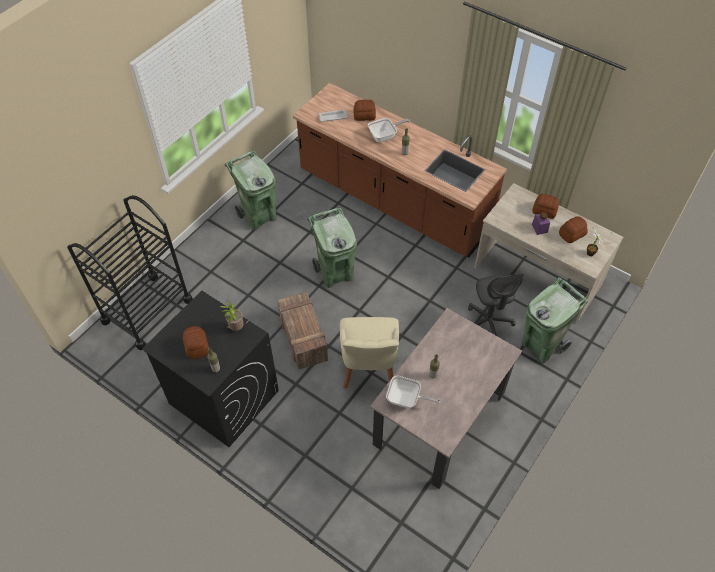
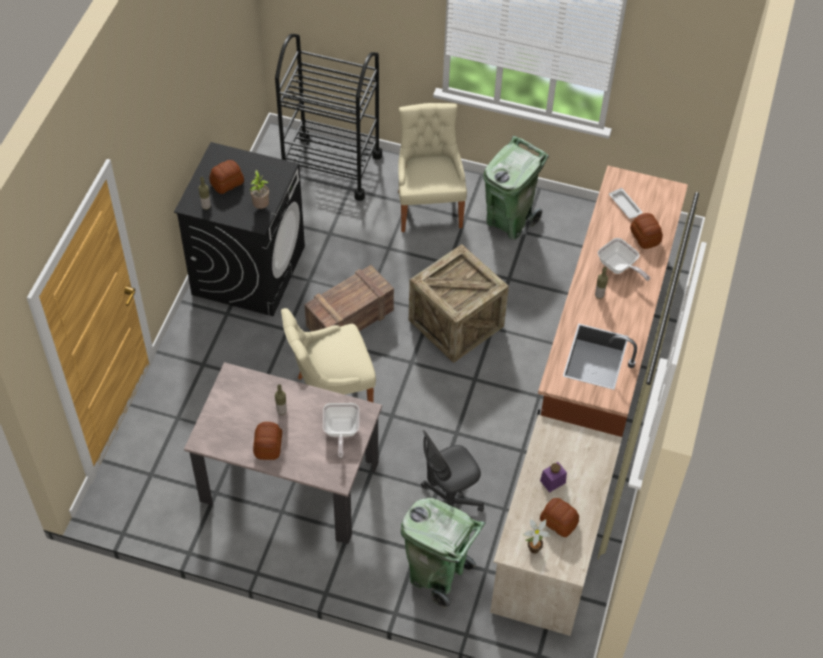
camera: 70 degrees right, 0 degrees up
green trash can [307,208,357,288] -> crate [409,244,509,363]
frying pan [386,376,441,408] -> frying pan moved to [323,403,359,458]
bread [533,194,559,219] -> bread moved to [253,422,282,460]
none -> beige chair [398,103,467,232]

